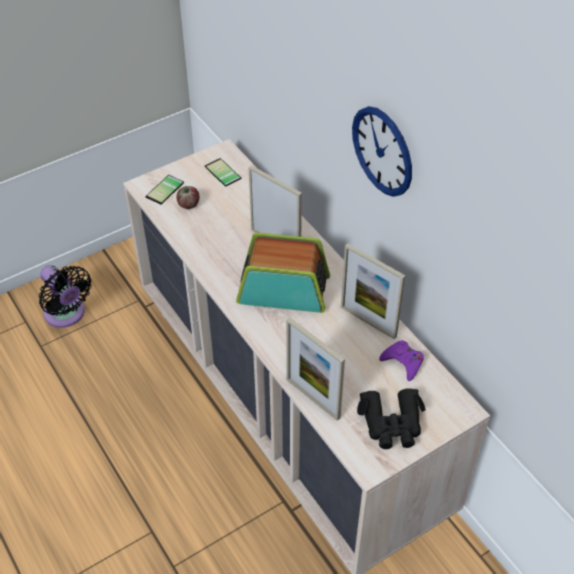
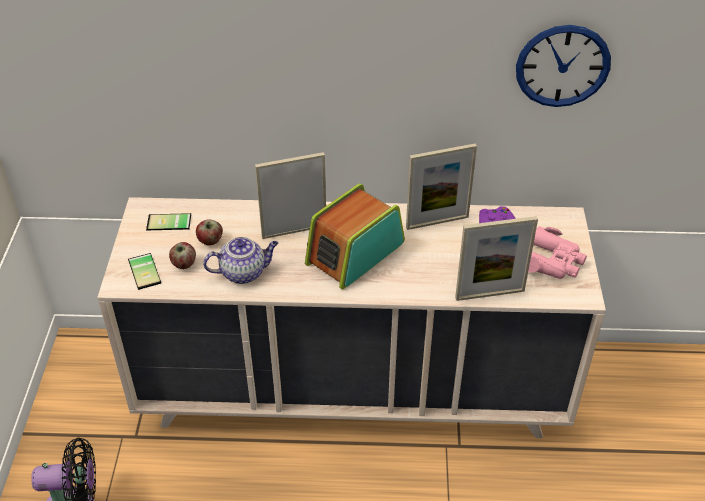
camera: 55 degrees left, 5 degrees down
wall clock [352,106,412,197] -> wall clock moved to [516,25,611,107]
black binoculars [357,388,425,449] -> pink binoculars [528,226,587,279]
none -> apple [196,220,223,245]
none -> teapot [203,237,278,284]

